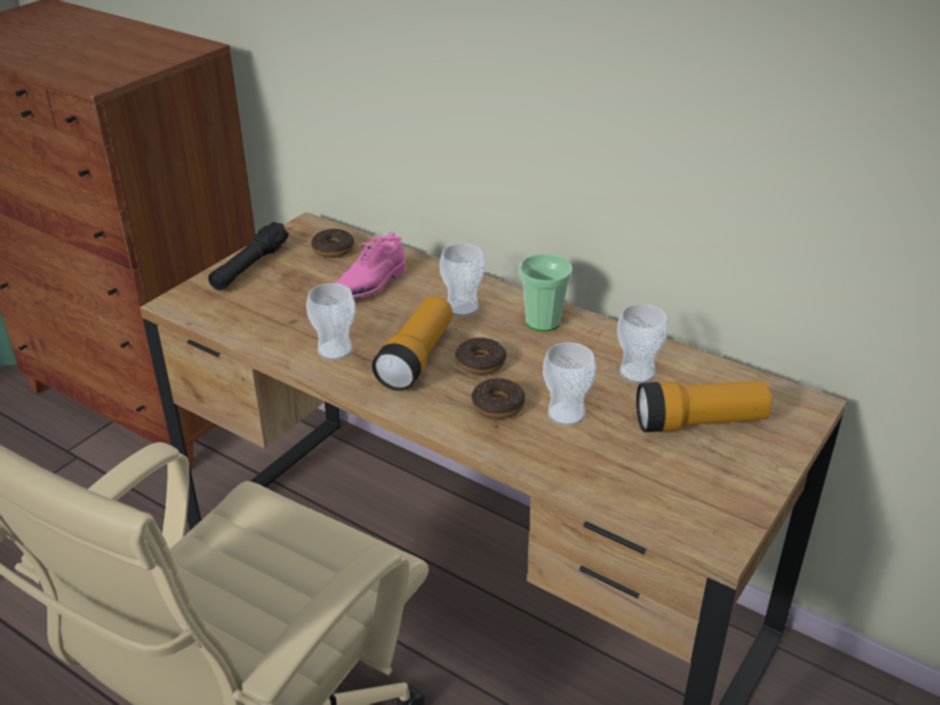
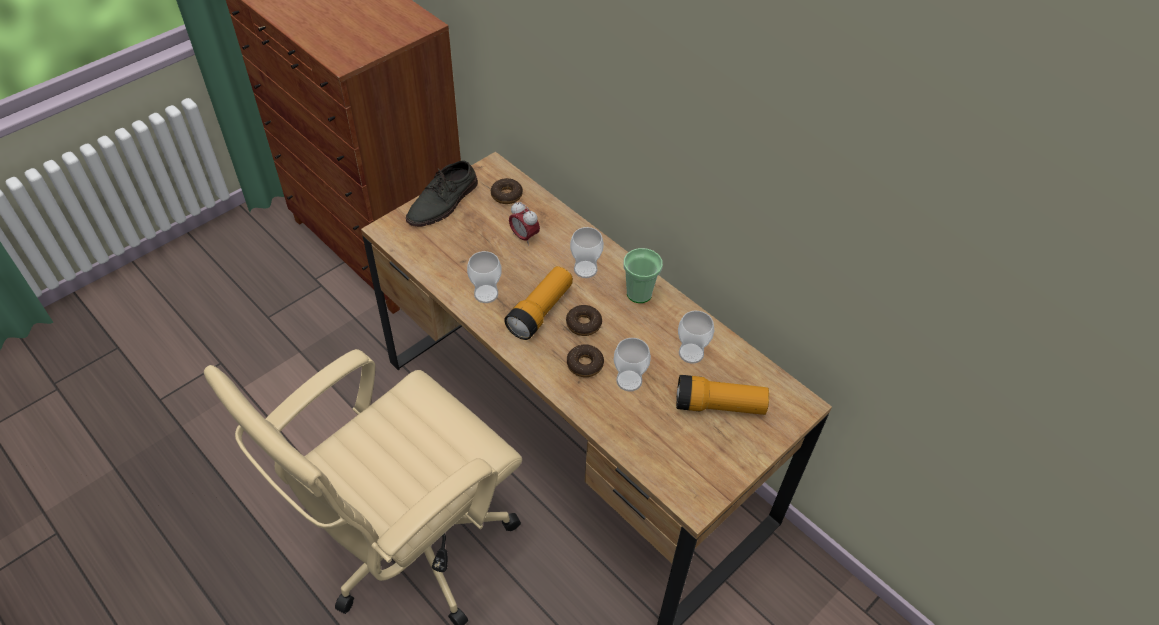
camera: 10 degrees right, 15 degrees up
black flashlight [208,222,289,291] -> grey shoe [406,160,478,227]
pink shoe [335,232,406,299] -> alarm clock [509,202,540,246]

